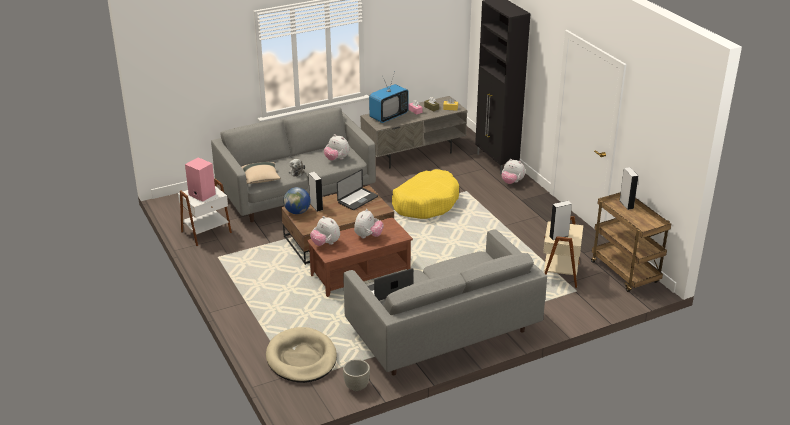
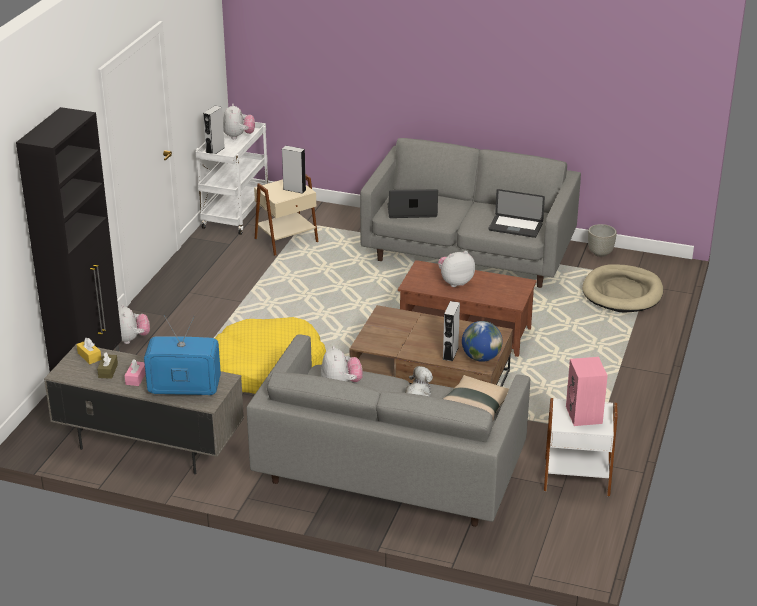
camera: 135 degrees left, 0 degrees up
plush toy [310,216,340,246] -> plush toy moved to [223,104,255,139]
laptop [337,169,378,210] -> laptop moved to [388,189,438,218]
brown cart [591,192,671,292] -> white cart [196,120,268,235]

